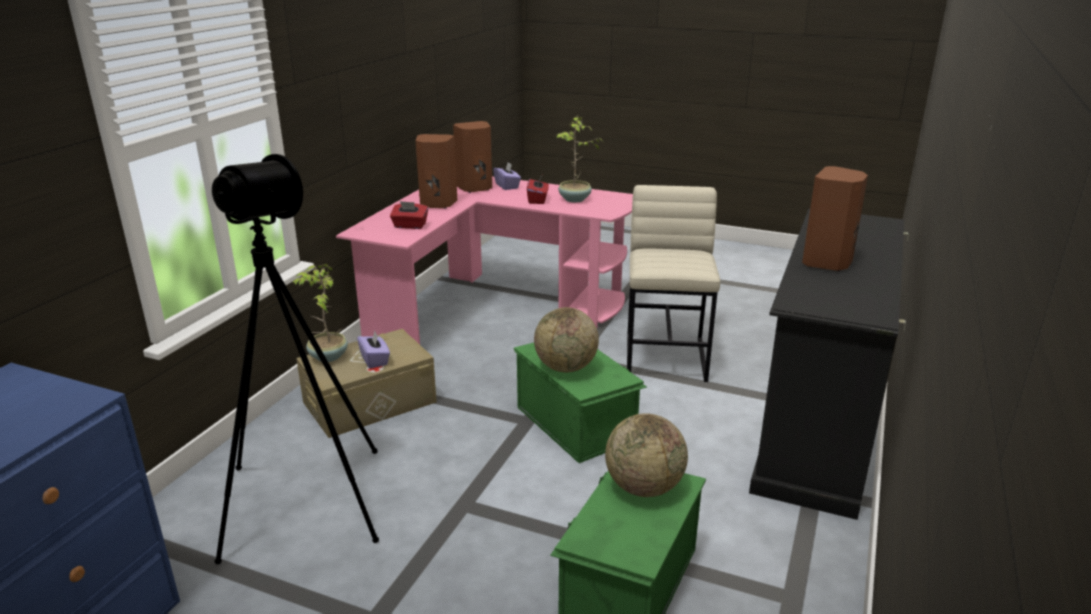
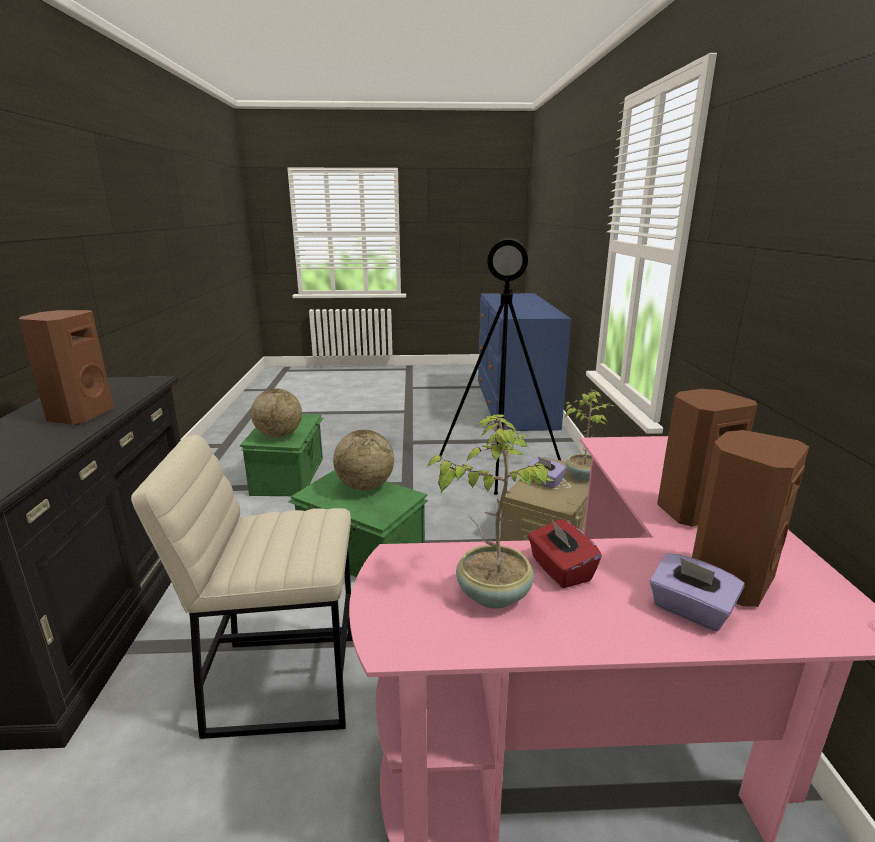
camera: 155 degrees right, 5 degrees down
red tissue box [390,201,428,229] -> none
beige chair [627,185,720,382] -> beige chair turned 105 degrees clockwise [131,435,353,739]

